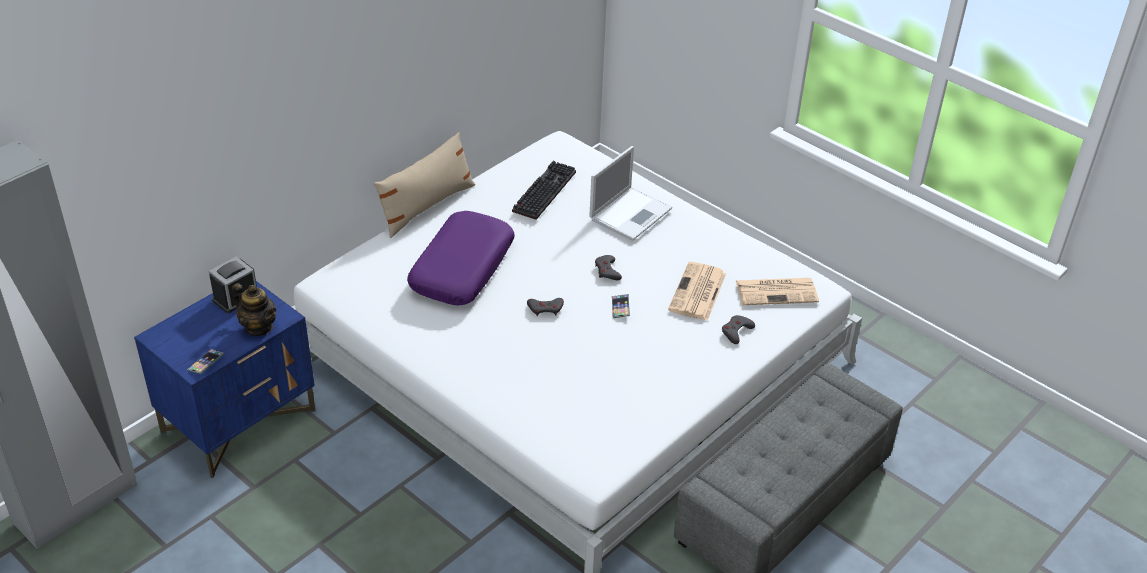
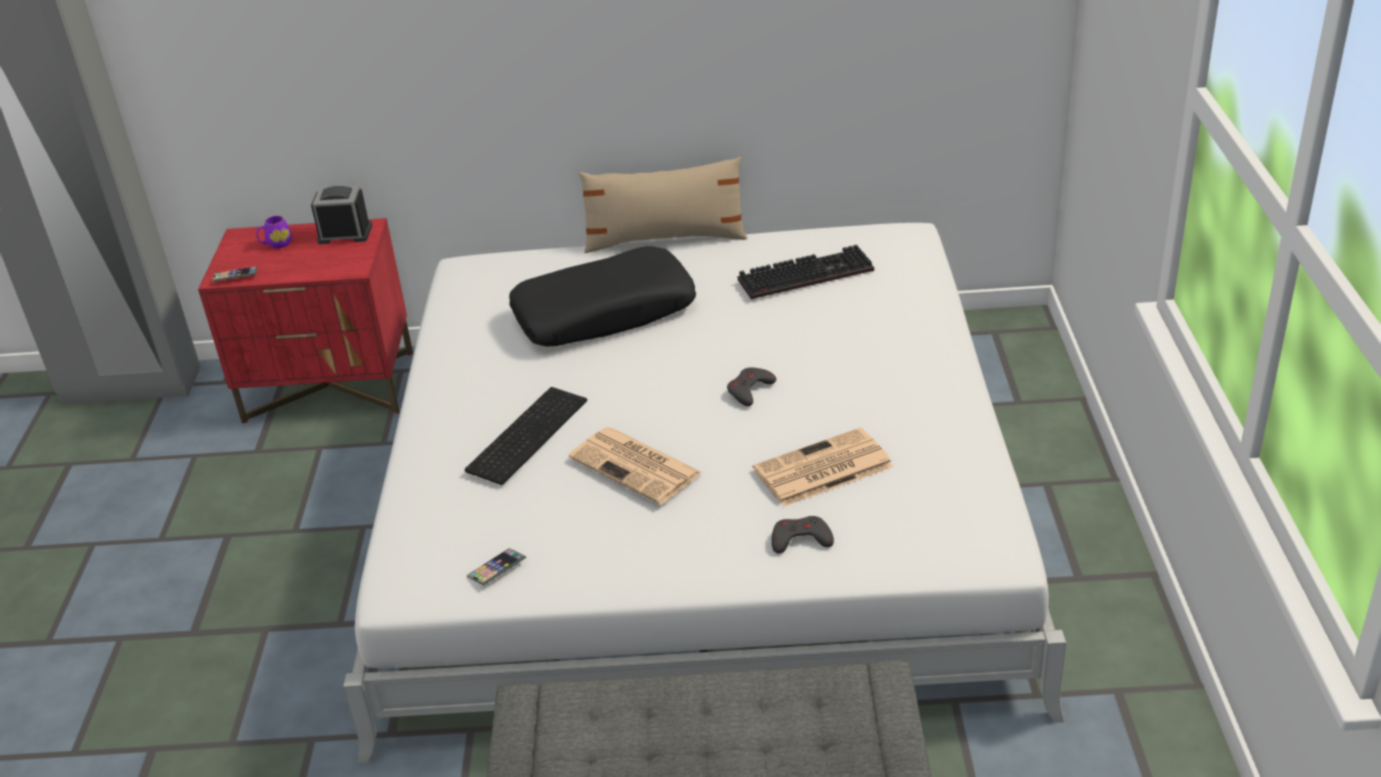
camera: 50 degrees right, 5 degrees down
blue nightstand [134,281,316,478] -> red nightstand [198,218,413,424]
teapot [232,283,276,336] -> none
purple pillow [407,211,515,306] -> black pillow [509,246,696,346]
grey game controller [527,298,564,316] -> none
laptop [589,146,672,241] -> none
phone [612,294,630,318] -> phone moved to [467,548,526,586]
newspaper [736,278,819,305] -> newspaper moved to [569,427,703,504]
none -> purple mug [256,216,292,248]
none -> keyboard [465,387,587,485]

